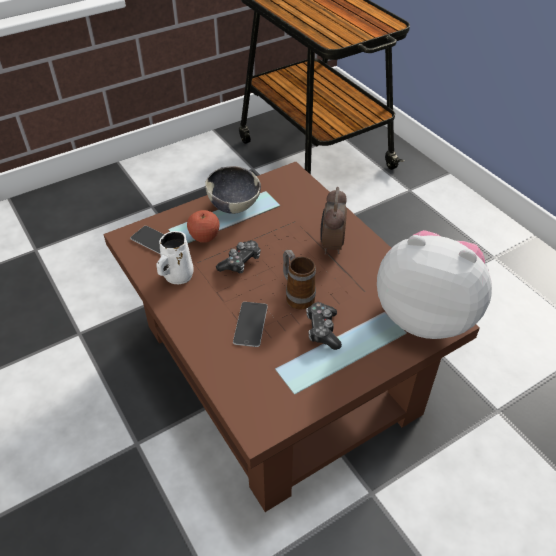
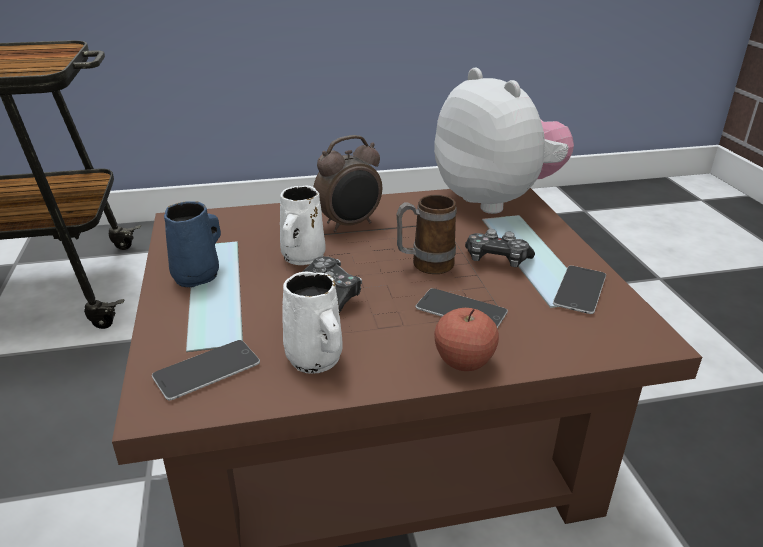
camera: 70 degrees left, 15 degrees down
apple [187,210,220,243] -> apple moved to [434,308,499,371]
bowl [205,166,261,214] -> blue mug [164,201,221,288]
alarm clock [320,187,347,255] -> alarm clock turned 60 degrees counterclockwise [314,135,382,232]
plush toy [377,230,492,339] -> plush toy turned 105 degrees clockwise [434,68,574,214]
none -> white mug [280,185,326,265]
none -> phone [553,266,606,314]

